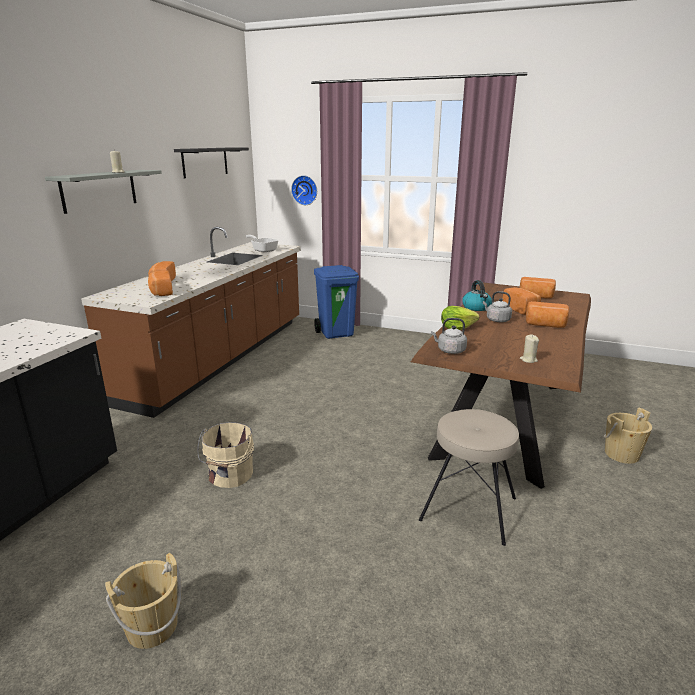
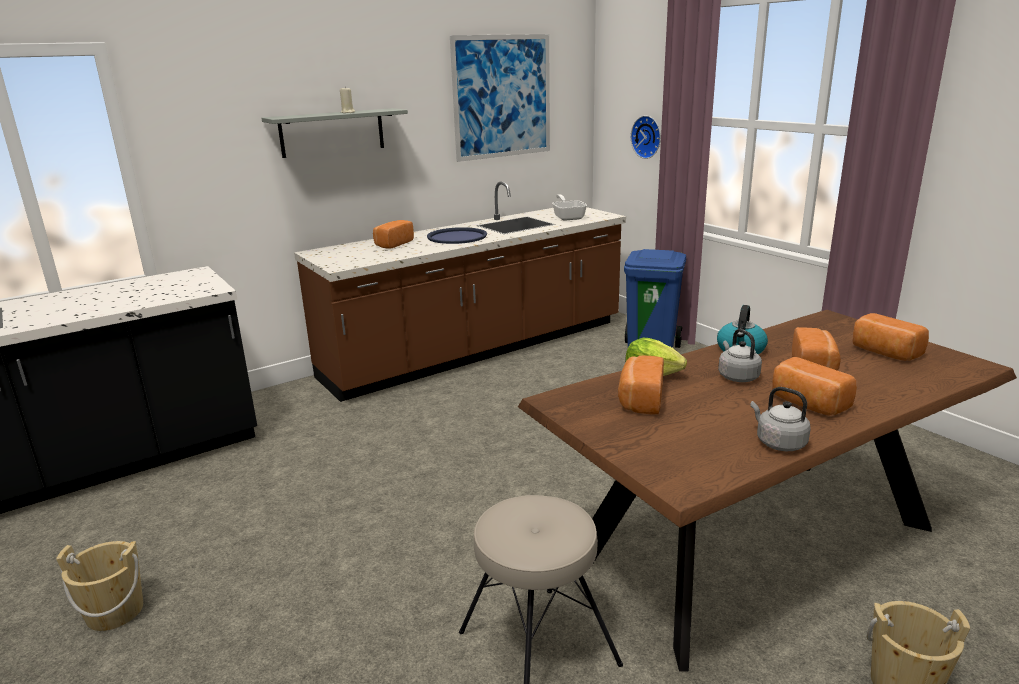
camera: 35 degrees right, 0 degrees up
bread [148,270,173,296] -> bread moved to [618,355,664,415]
black shelf [174,147,249,178] -> picture [450,34,550,162]
beige bucket [197,422,254,488] -> none
grey kettle [431,318,467,354] -> grey kettle moved to [750,387,811,451]
beige candle [520,335,539,363] -> none
none -> blue tray [427,227,487,244]

